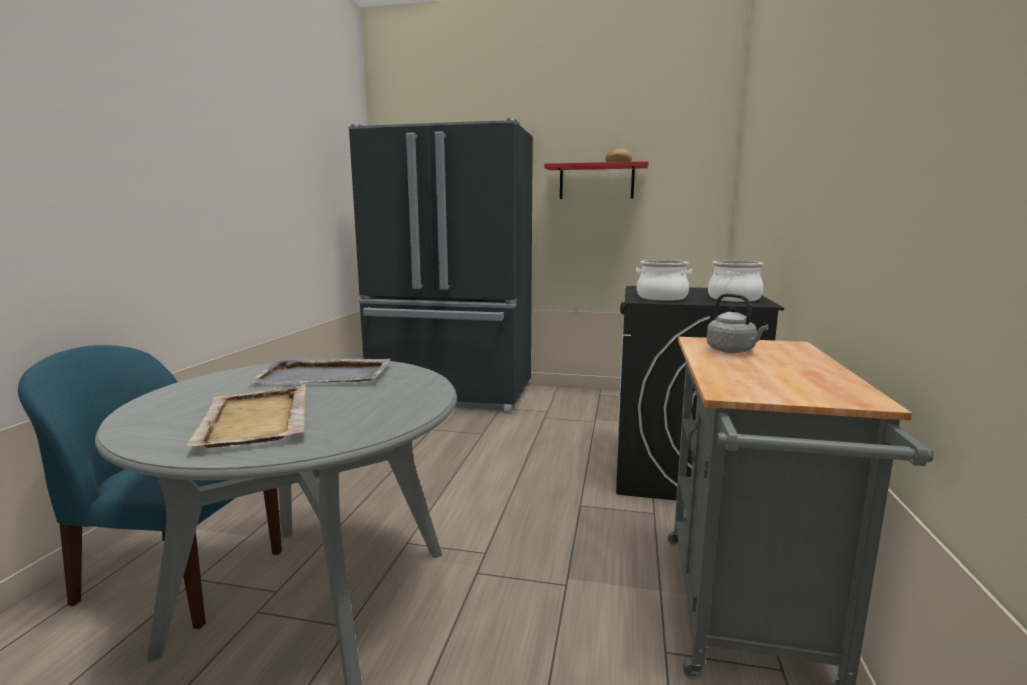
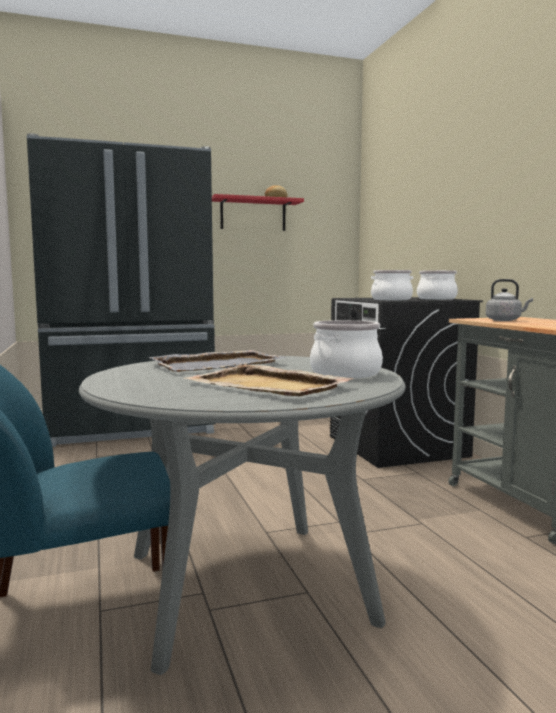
camera: 30 degrees left, 5 degrees down
none -> cooking pot [310,320,383,378]

